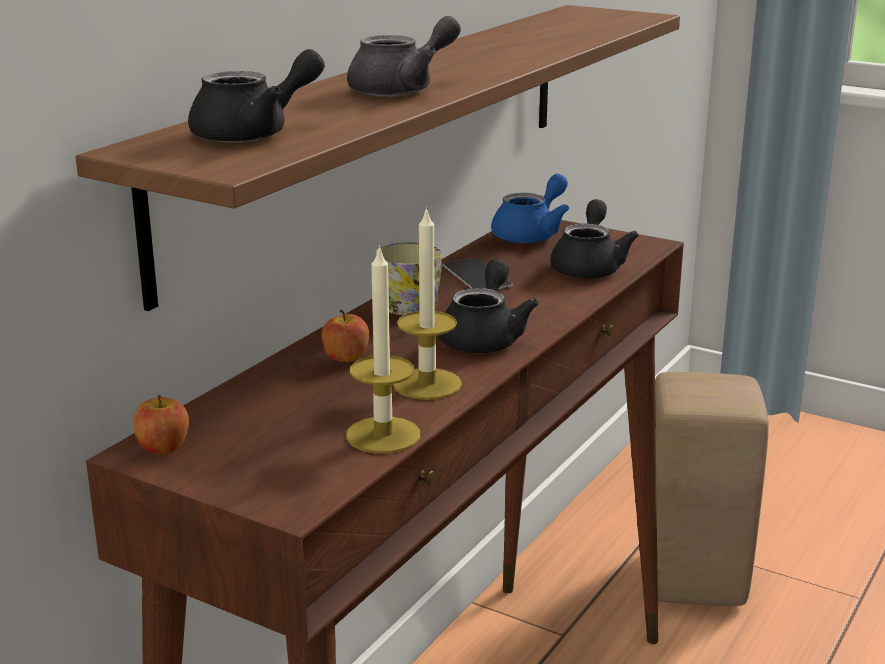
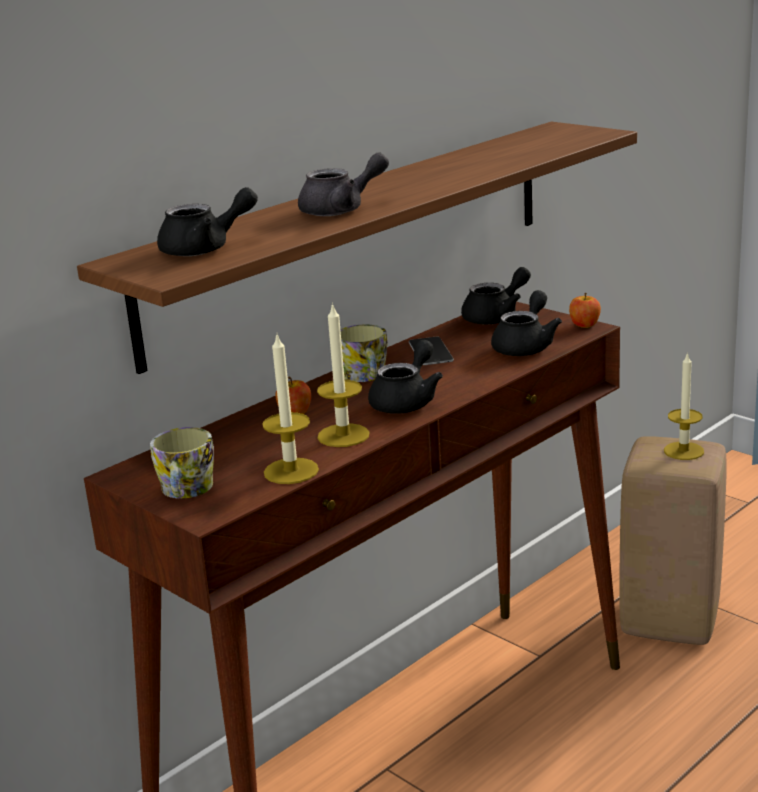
camera: 15 degrees right, 0 degrees up
apple [133,395,189,455] -> apple moved to [569,293,601,328]
blue teapot [491,174,569,243] -> black teapot [461,267,531,325]
none -> mug [150,427,214,499]
none -> candle [664,352,704,460]

